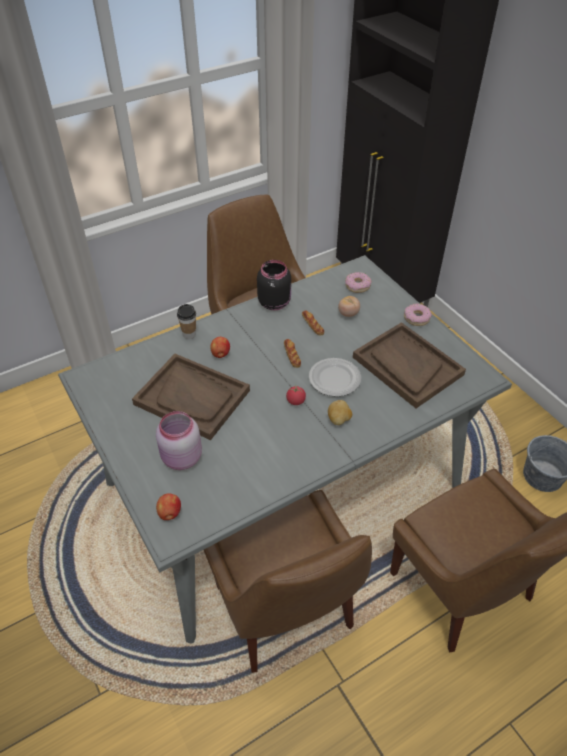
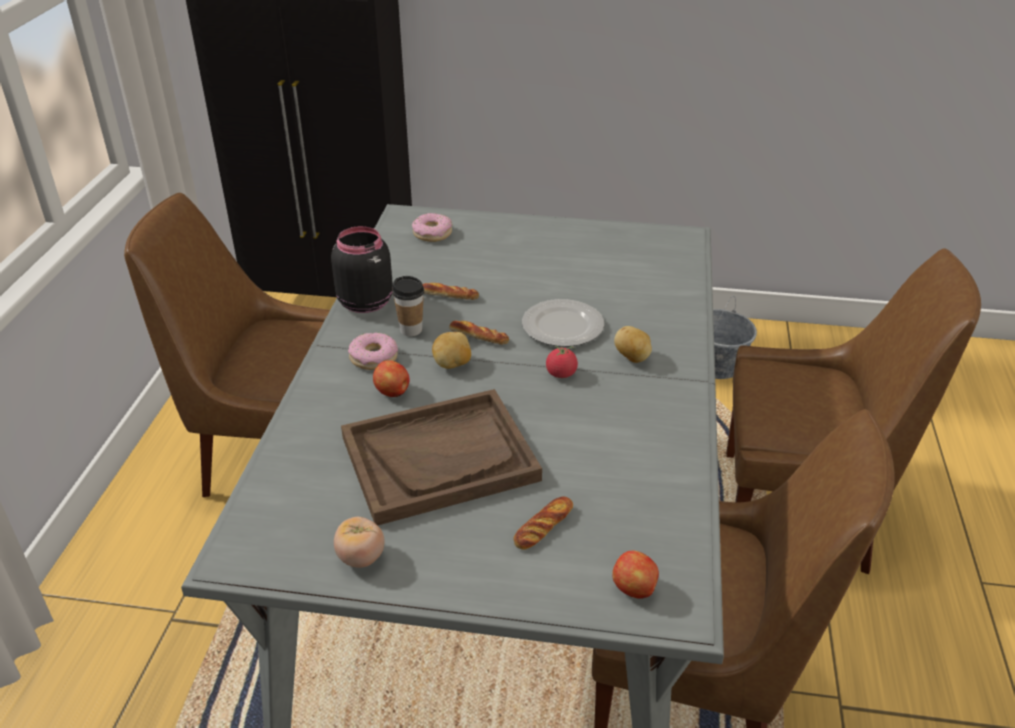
camera: 50 degrees left, 10 degrees down
pink jar [156,411,202,470] -> bread [513,496,573,550]
cup [177,304,196,339] -> cup moved to [392,276,424,336]
tomato [338,296,360,317] -> tomato moved to [334,517,385,568]
brown tray [353,322,466,408] -> none
donut [404,304,432,326] -> donut moved to [348,332,398,370]
none -> potato [432,332,471,369]

